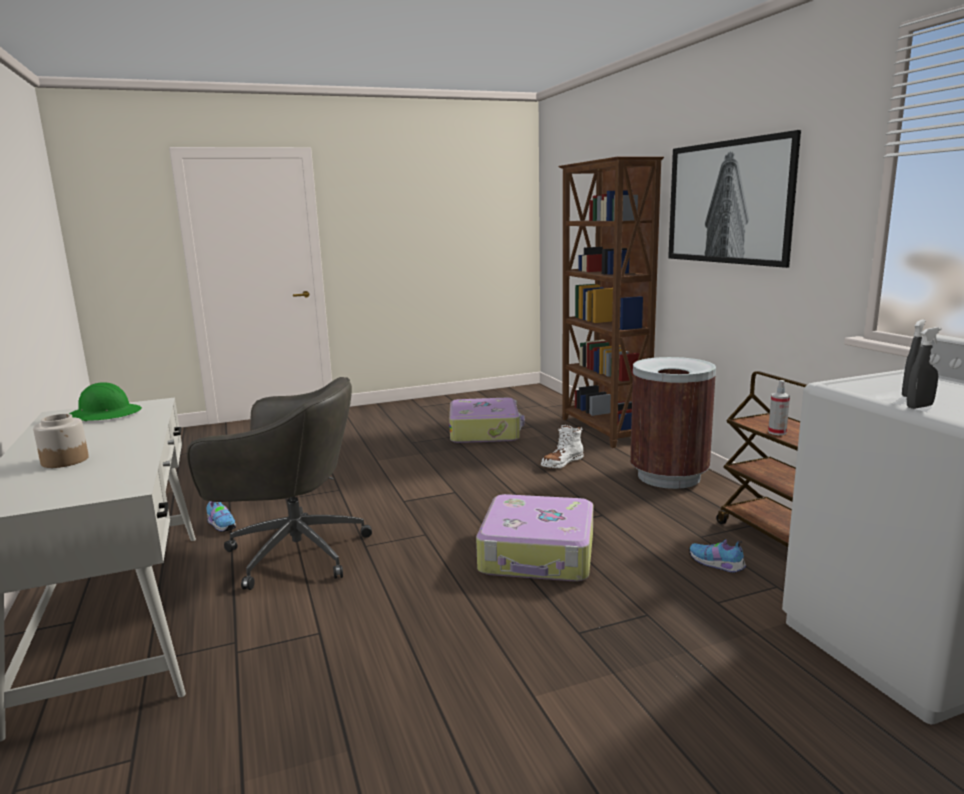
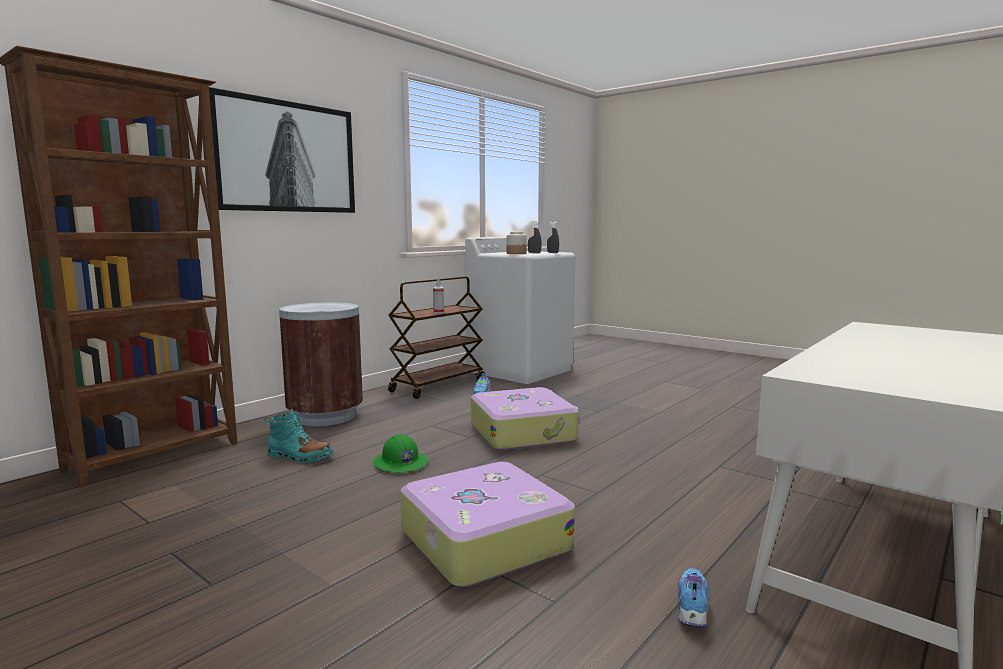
camera: 120 degrees left, 5 degrees down
jar [33,414,89,468] -> jar moved to [507,232,527,254]
green hard hat [69,382,142,421] -> green hard hat moved to [373,434,428,472]
grey office chair [187,377,372,590] -> none
suitcase [449,398,525,443] -> suitcase moved to [400,462,575,587]
white boot [541,425,584,468] -> turquoise boot [264,409,334,463]

